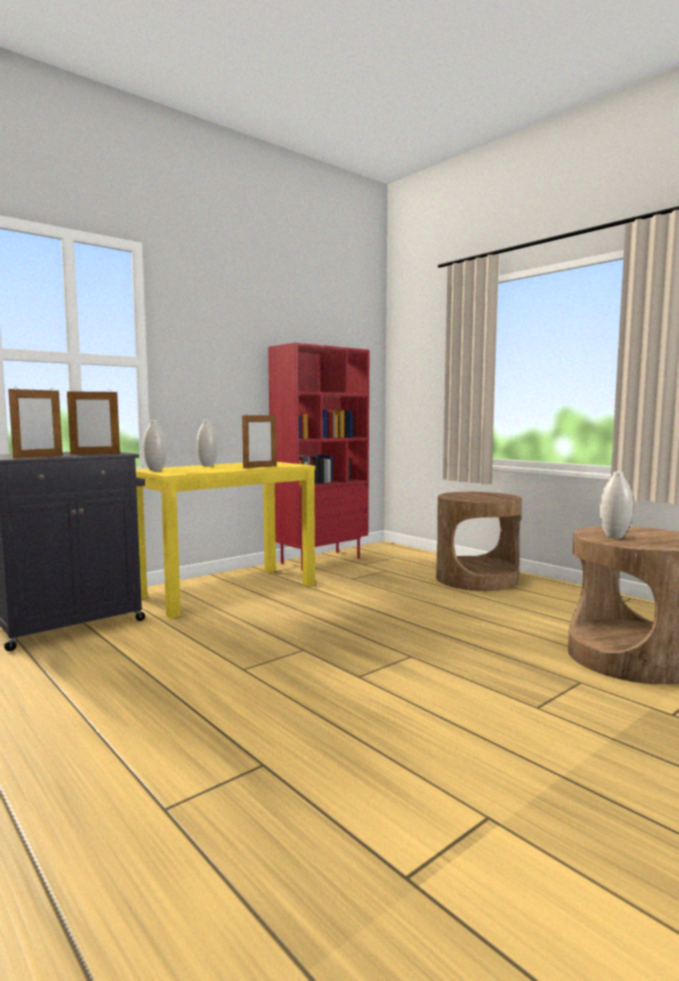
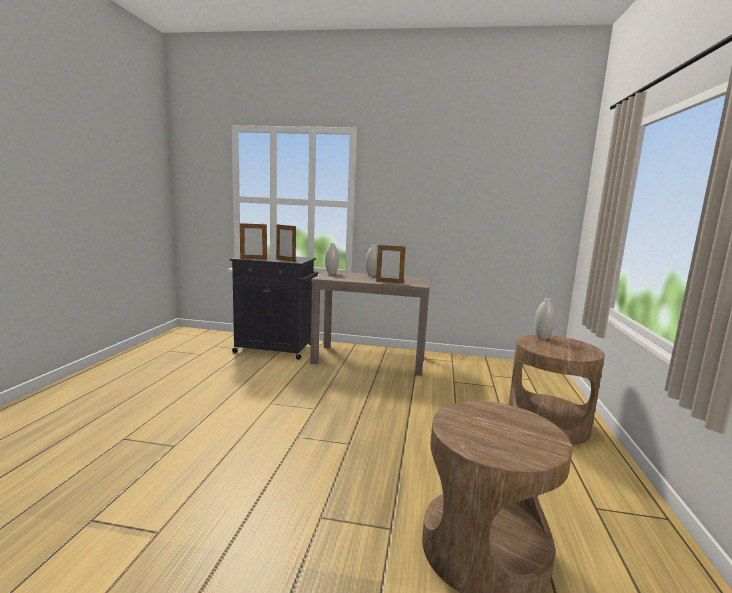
camera: 50 degrees right, 5 degrees up
yellow console table [136,462,315,619] -> brown console table [310,271,431,376]
red bookcase [268,343,369,570] -> none
white vase [600,472,633,538] -> white vase moved to [534,298,555,340]

